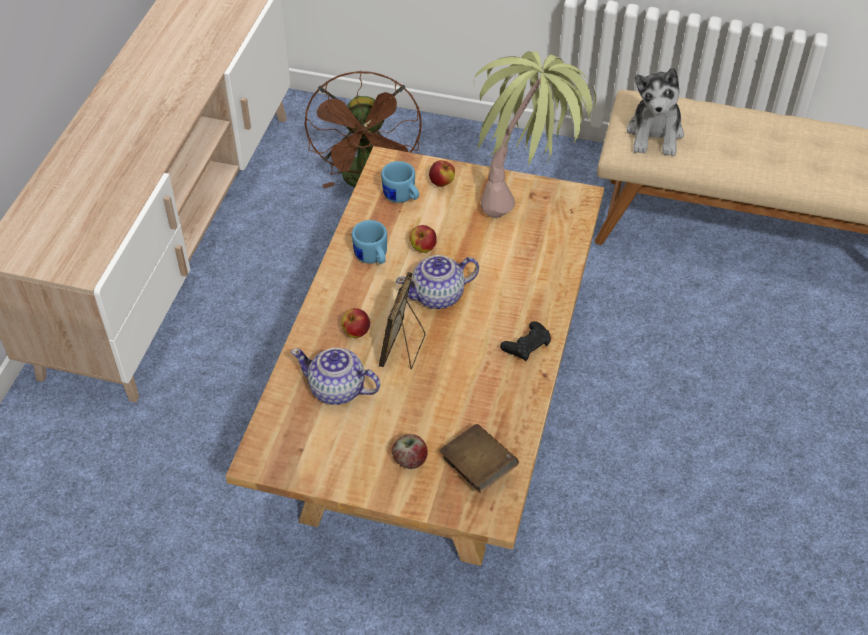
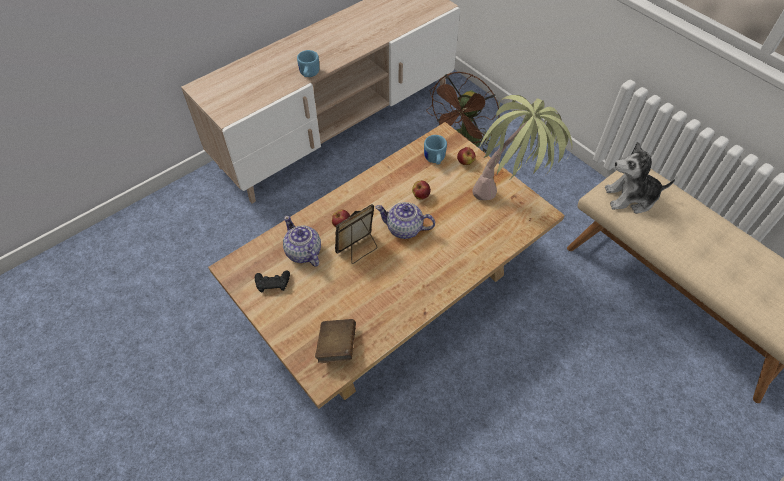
camera: 35 degrees right, 5 degrees up
blue mug [352,220,387,264] -> blue mug moved to [297,50,319,77]
apple [392,434,428,469] -> none
black game controller [500,321,551,361] -> black game controller moved to [255,270,290,293]
plush toy [627,68,684,156] -> plush toy turned 45 degrees clockwise [605,142,675,214]

